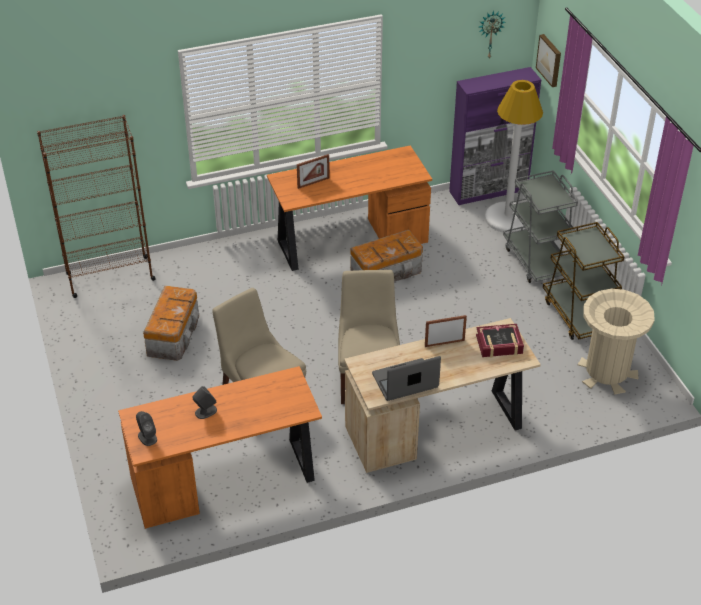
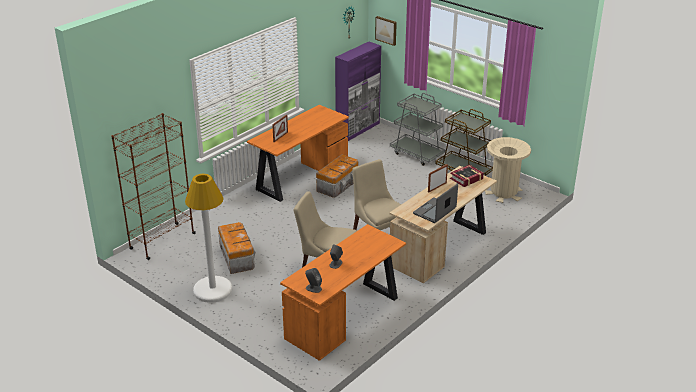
camera: 30 degrees left, 10 degrees down
white floor lamp [485,80,543,233] -> white floor lamp moved to [185,174,233,303]

